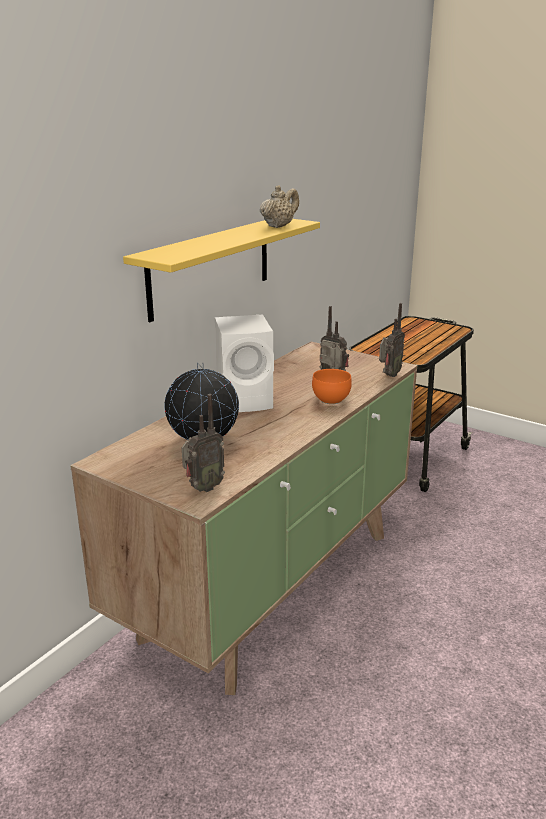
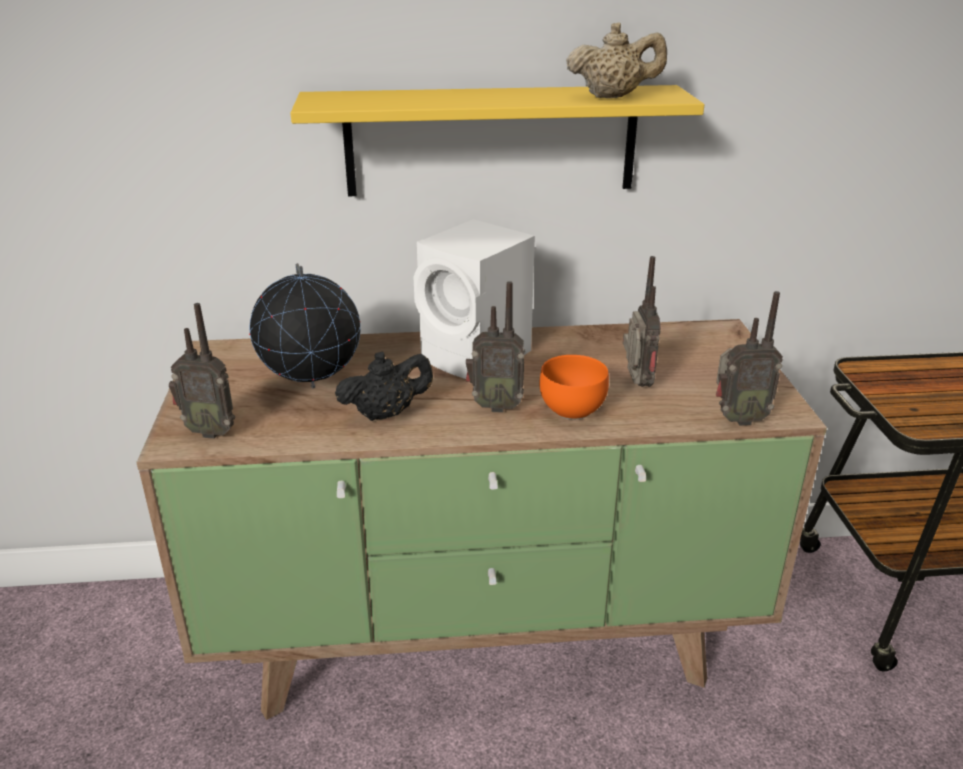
camera: 50 degrees right, 5 degrees up
none -> black teapot [335,351,433,421]
none -> radio [466,281,525,413]

